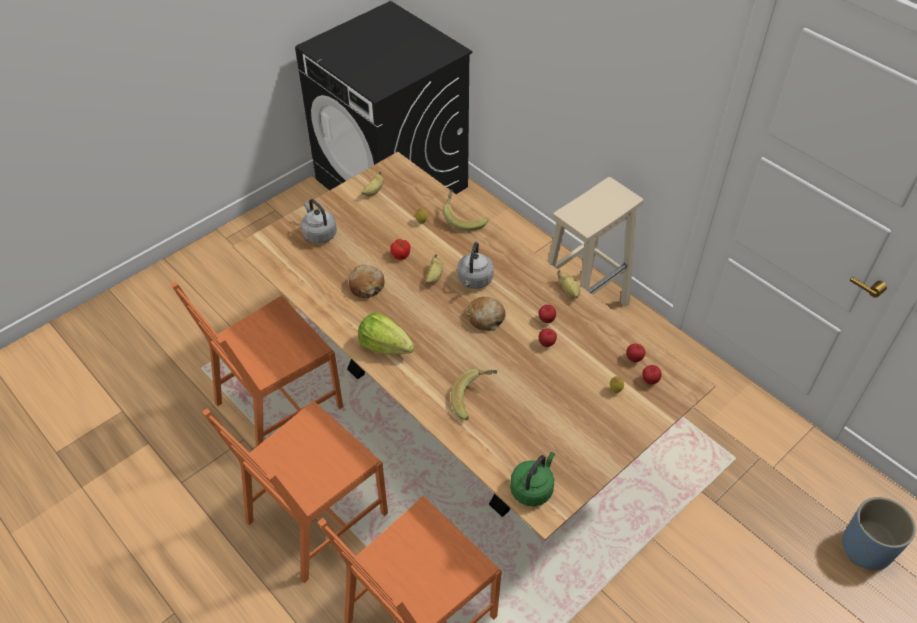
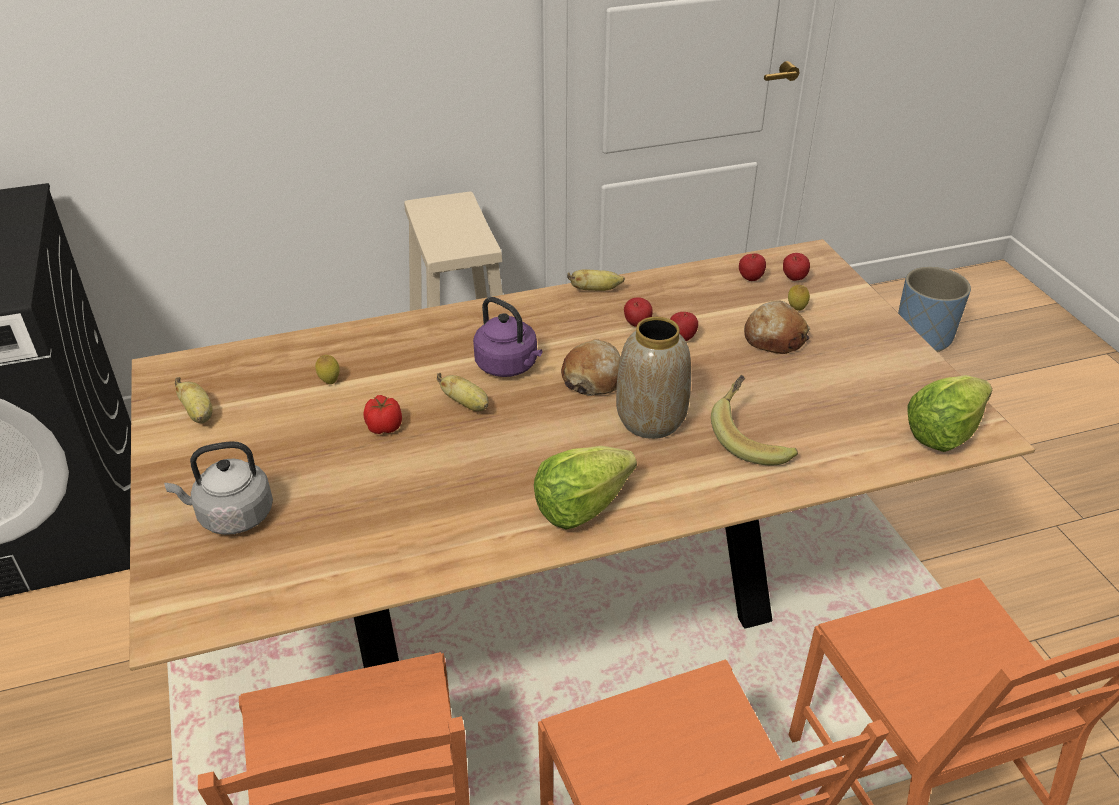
camera: 65 degrees left, 10 degrees down
bread [349,265,385,298] -> bread moved to [744,301,810,354]
banana [443,190,488,231] -> none
grey kettle [457,242,494,289] -> purple kettle [473,297,542,377]
green kettle [510,452,555,506] -> lettuce [907,375,992,452]
none -> vase [616,317,691,439]

